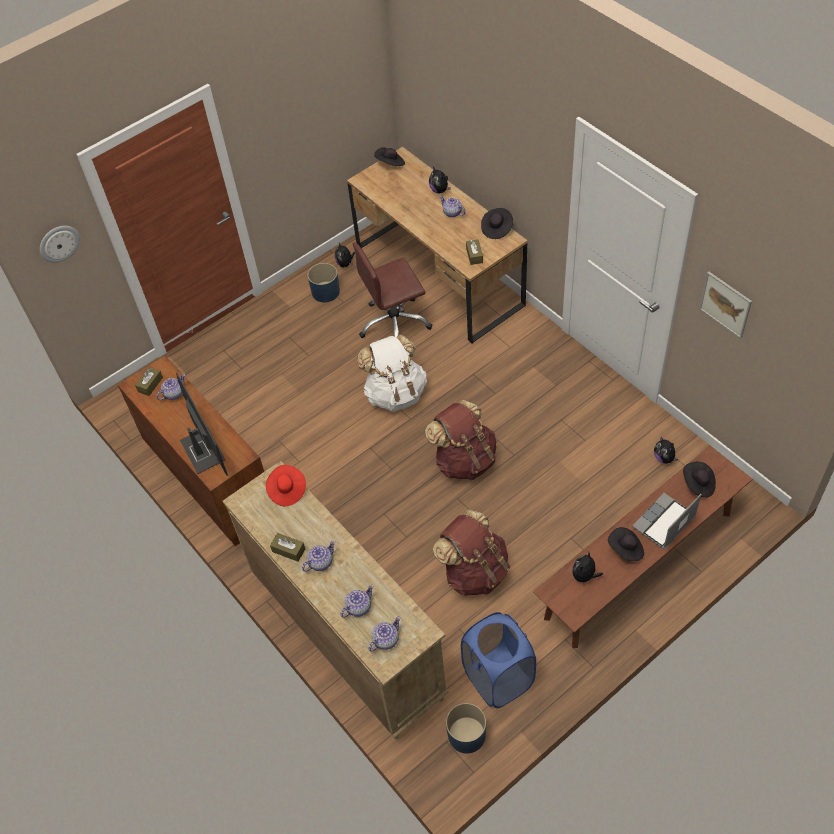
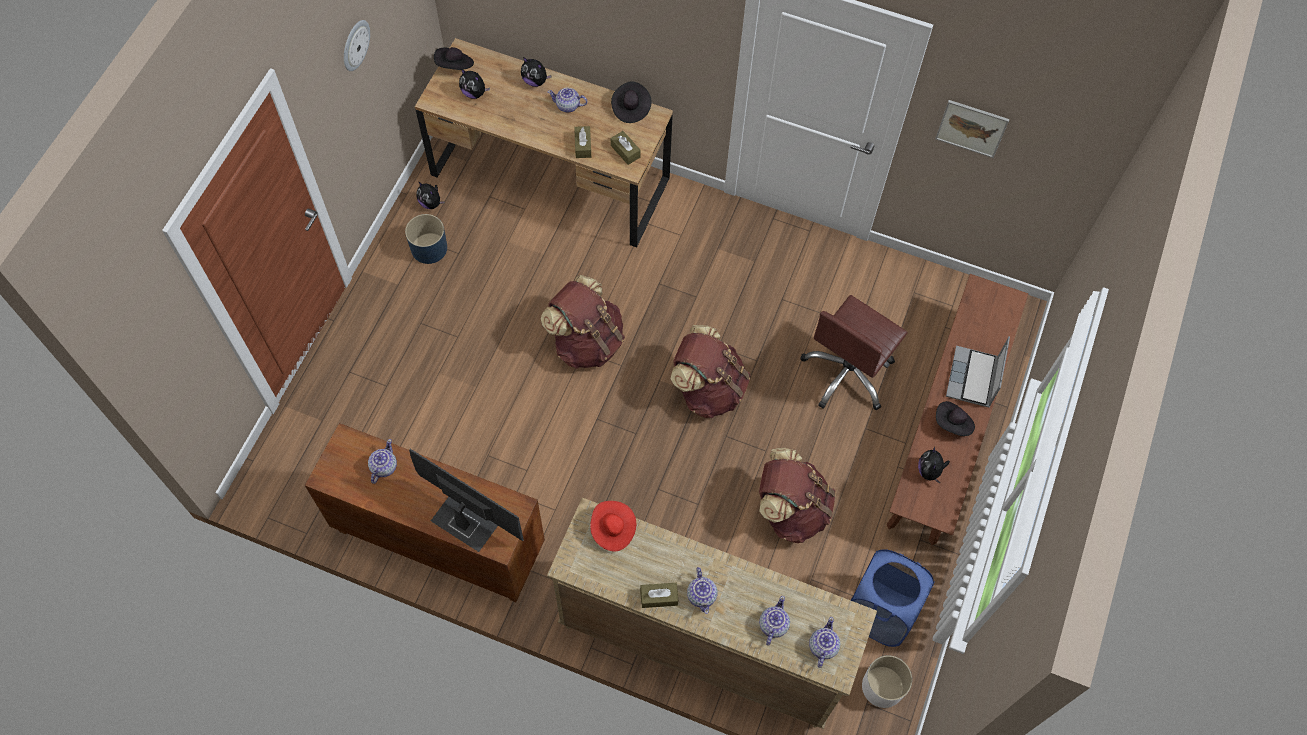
camera: 35 degrees left, 10 degrees up
wall clock [40,226,80,263] -> wall clock moved to [344,20,370,71]
brown tissue box [135,367,163,396] -> brown tissue box moved to [574,126,591,158]
teapot [302,541,335,572] -> teapot turned 150 degrees clockwise [687,567,717,614]
brown office chair [353,242,432,338] -> brown office chair moved to [800,295,908,410]
white backpack [357,335,427,412] -> brown backpack [541,275,625,369]
blue planter [446,703,486,754] -> white planter [862,655,912,708]
plush toy [654,437,679,464] -> plush toy moved to [459,69,490,99]
black hat [683,462,716,498] -> none

